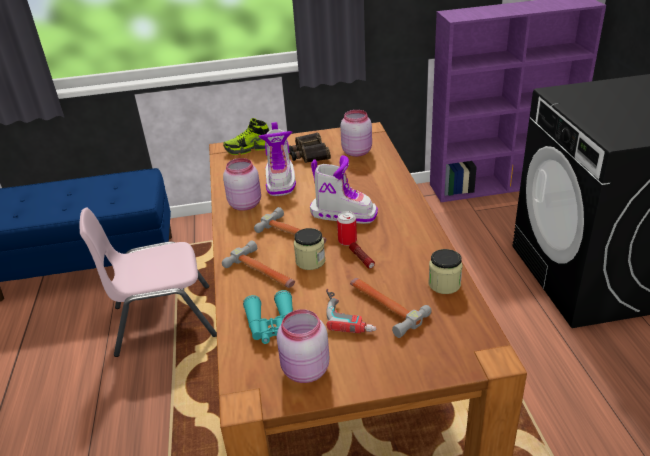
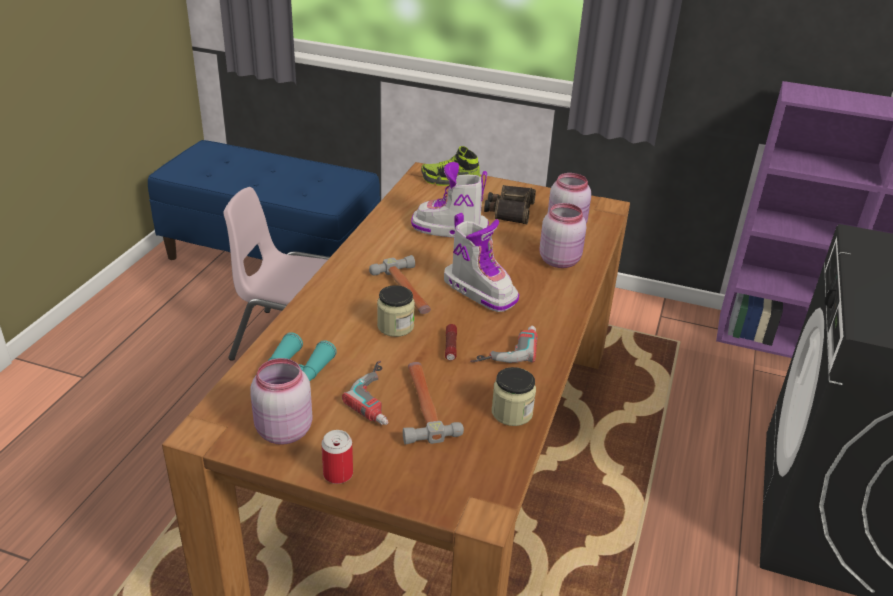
camera: 25 degrees right, 0 degrees up
hammer [222,240,295,288] -> none
pink jar [223,158,261,211] -> pink jar moved to [540,203,586,268]
boot [258,122,296,196] -> boot turned 75 degrees clockwise [411,162,489,238]
can [337,211,357,246] -> can moved to [321,430,353,484]
none -> power drill [470,326,538,363]

